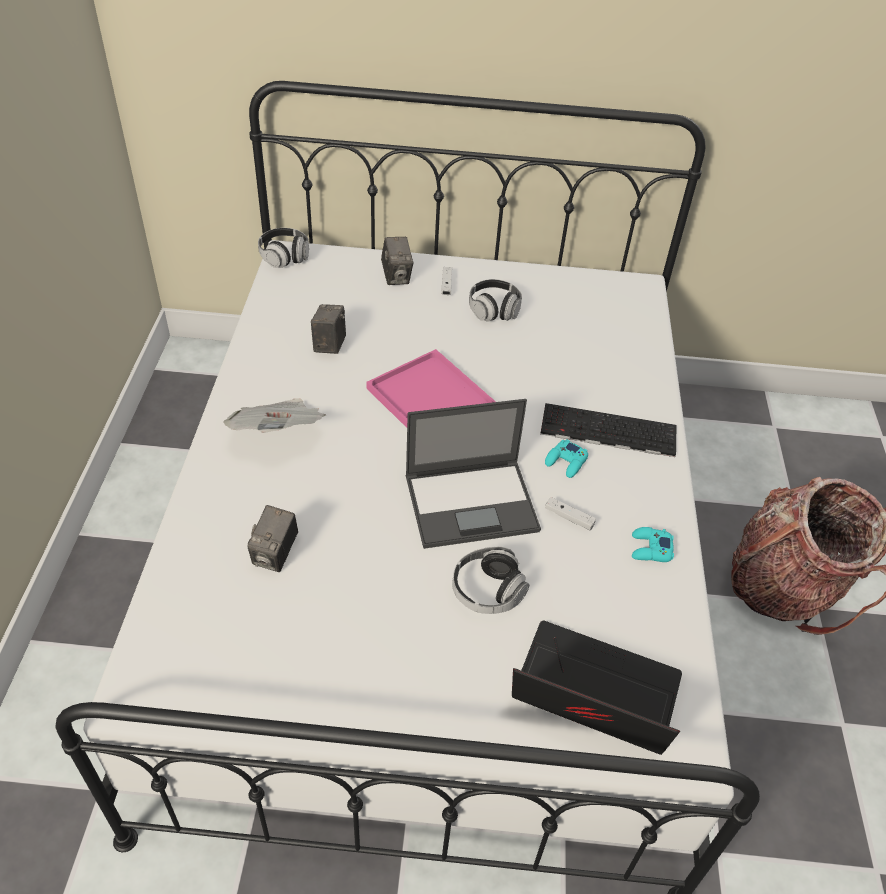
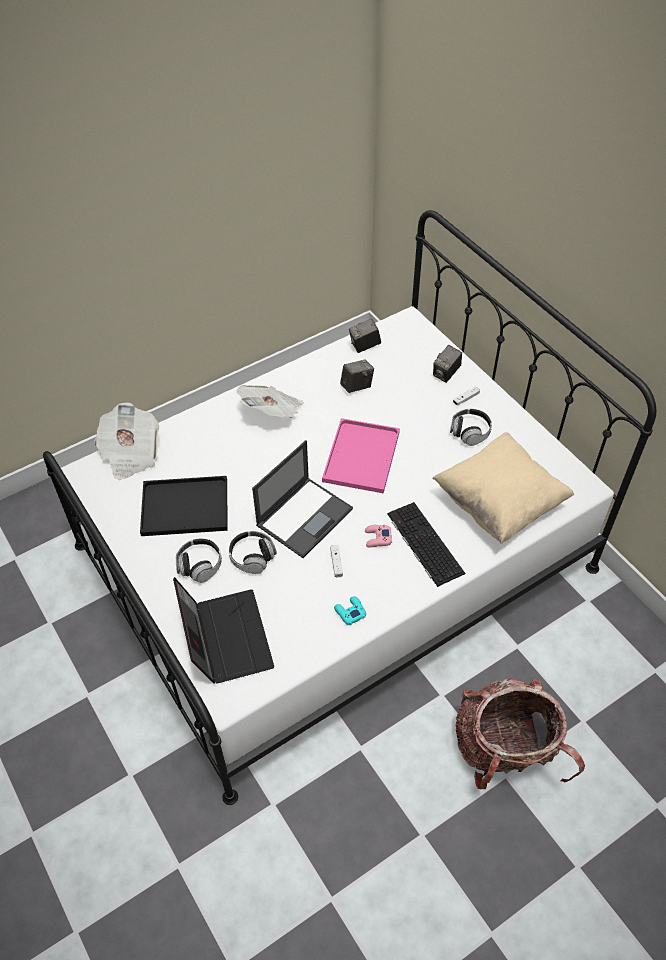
camera: 55 degrees right, 5 degrees up
camera [248,505,298,572] -> camera moved to [349,318,381,353]
headphones [258,228,309,268] -> headphones moved to [176,538,222,583]
laptop [406,399,541,549] -> laptop turned 90 degrees counterclockwise [252,440,353,558]
turquoise game controller [545,440,588,478] -> pink game controller [365,524,392,548]
none -> newspaper [95,402,160,480]
none -> black tray [140,476,228,536]
none -> beige pillow [432,432,574,544]

